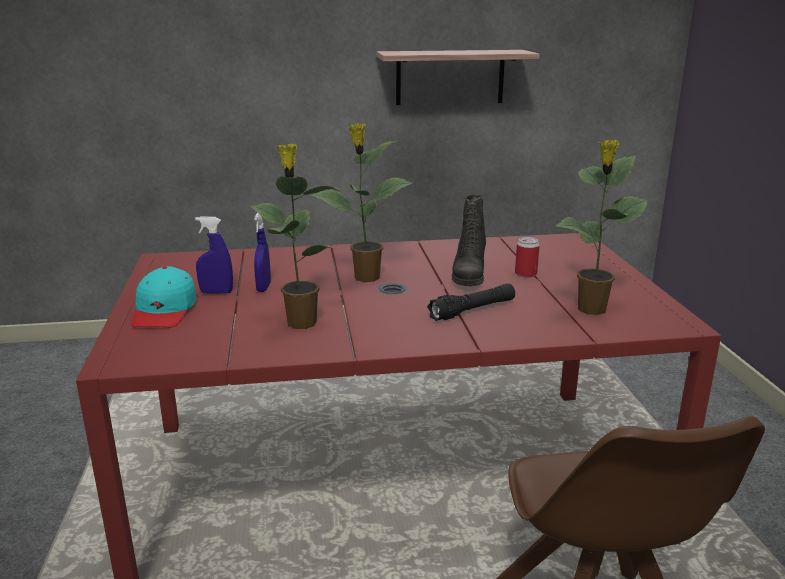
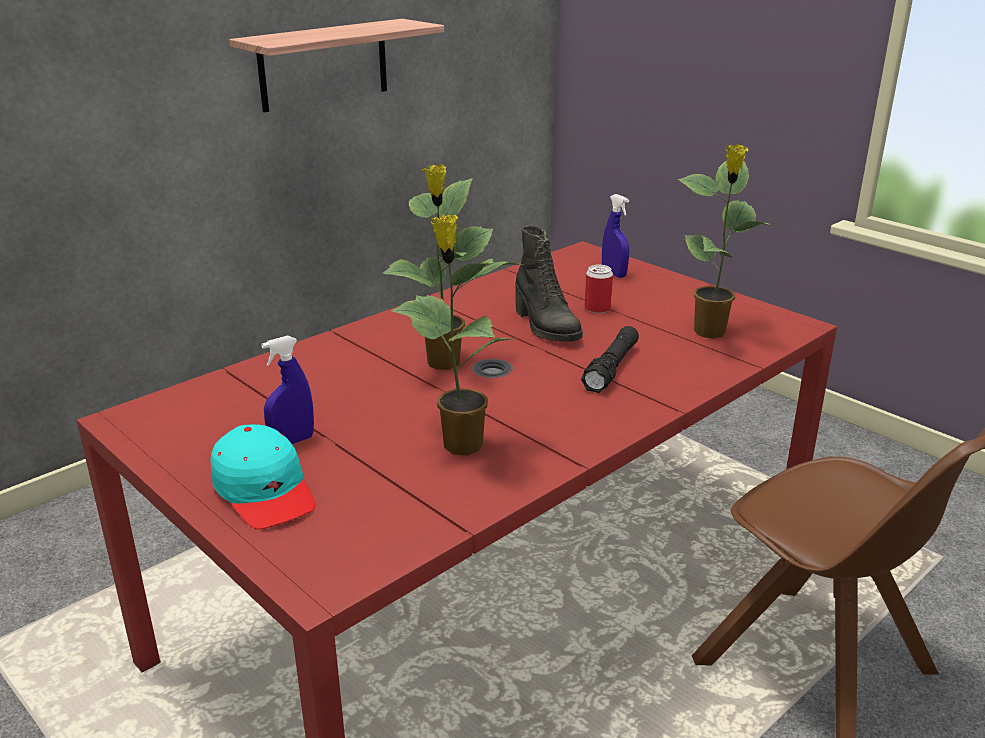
camera: 35 degrees left, 5 degrees up
blue spray bottle [254,213,271,292] -> blue spray bottle moved to [602,194,629,278]

